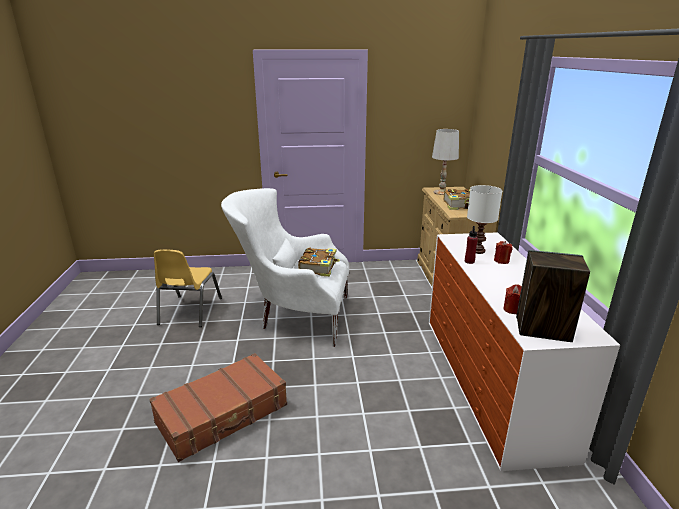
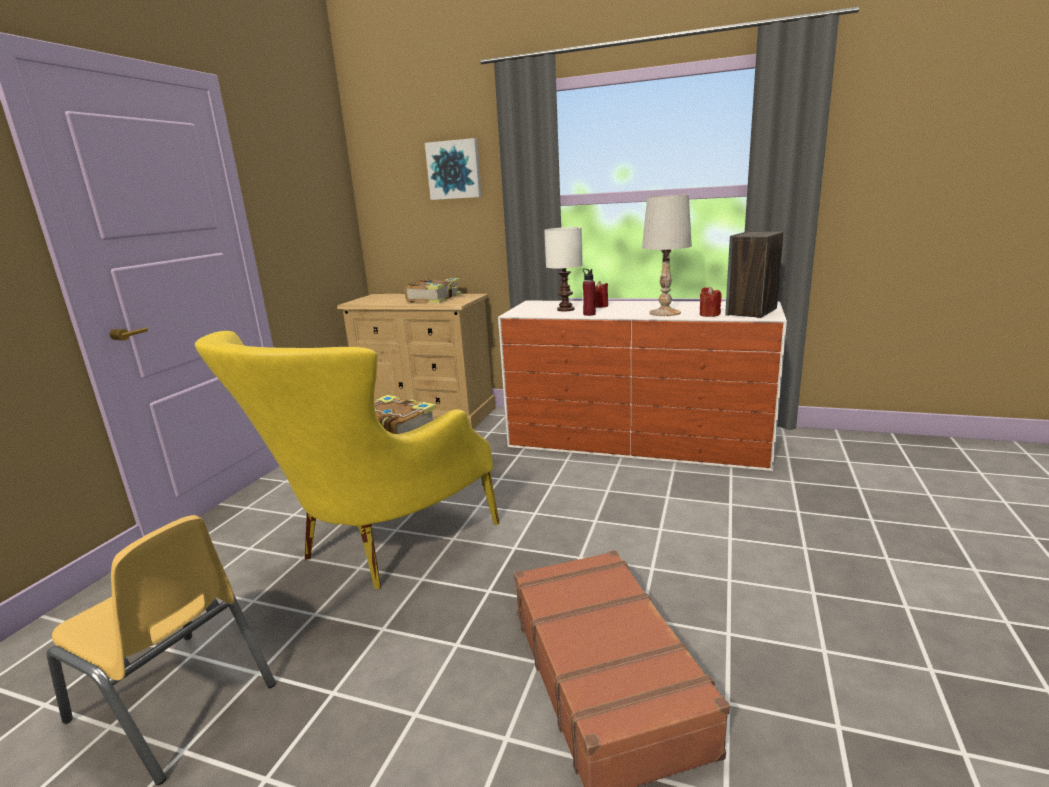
camera: 65 degrees left, 5 degrees down
white armchair [221,188,349,347] -> yellow armchair [195,331,499,589]
white table lamp [432,129,459,195] -> white table lamp moved to [642,195,692,316]
none -> picture [425,138,482,200]

